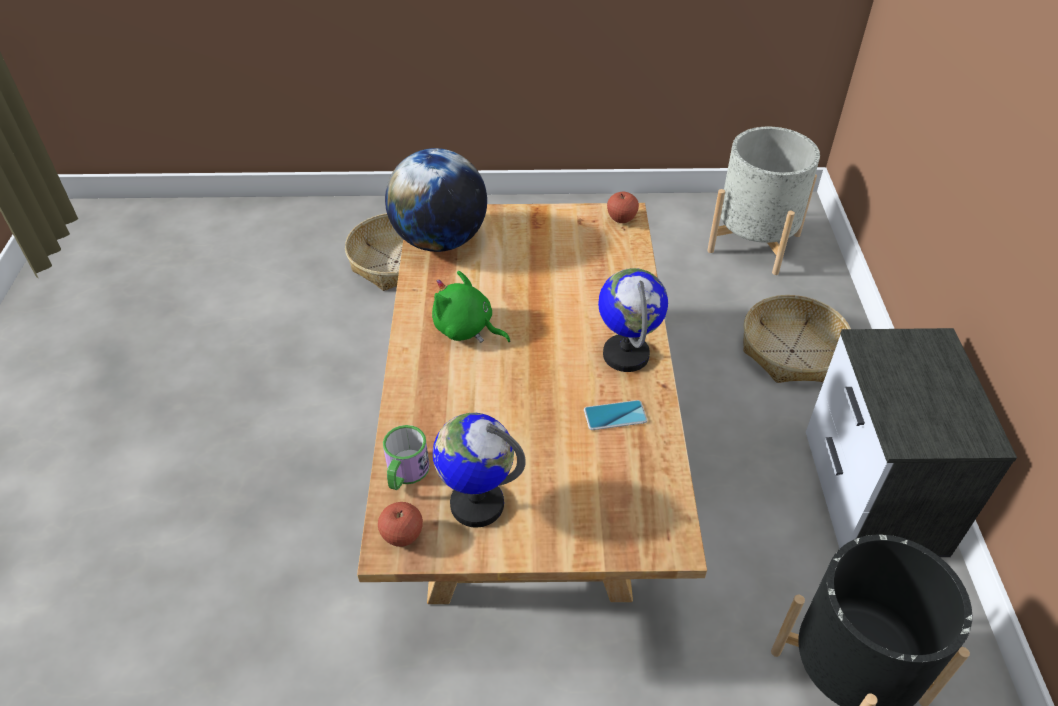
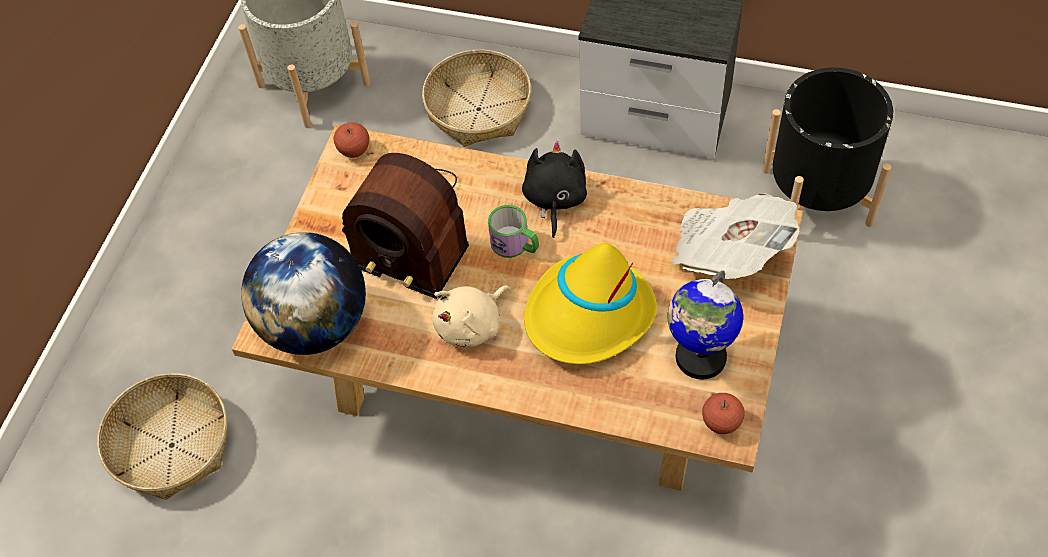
camera: 70 degrees left, 10 degrees up
mug [383,425,430,490] -> mug moved to [488,205,539,258]
green plush toy [432,271,510,343] -> beige plush toy [432,285,510,347]
phone [584,400,647,430] -> none
globe [598,268,668,372] -> black plush toy [522,141,587,238]
none -> radio [342,153,469,299]
none -> yellow hat [524,243,657,365]
none -> newspaper [672,193,799,279]

